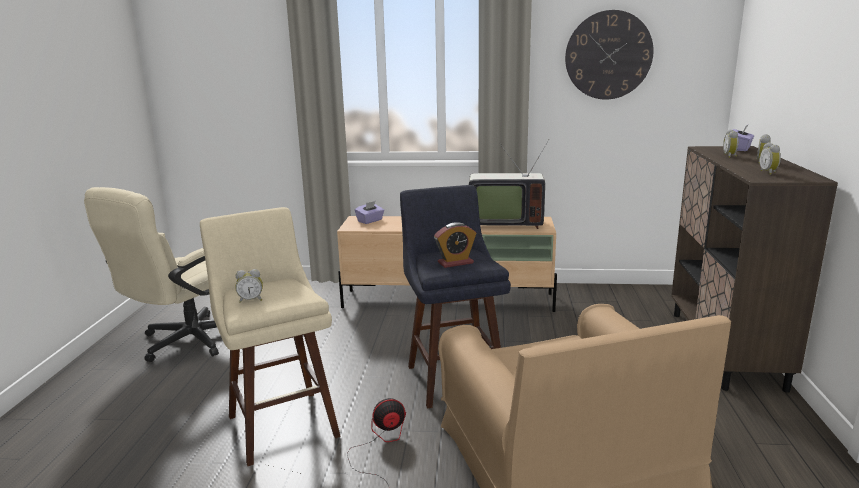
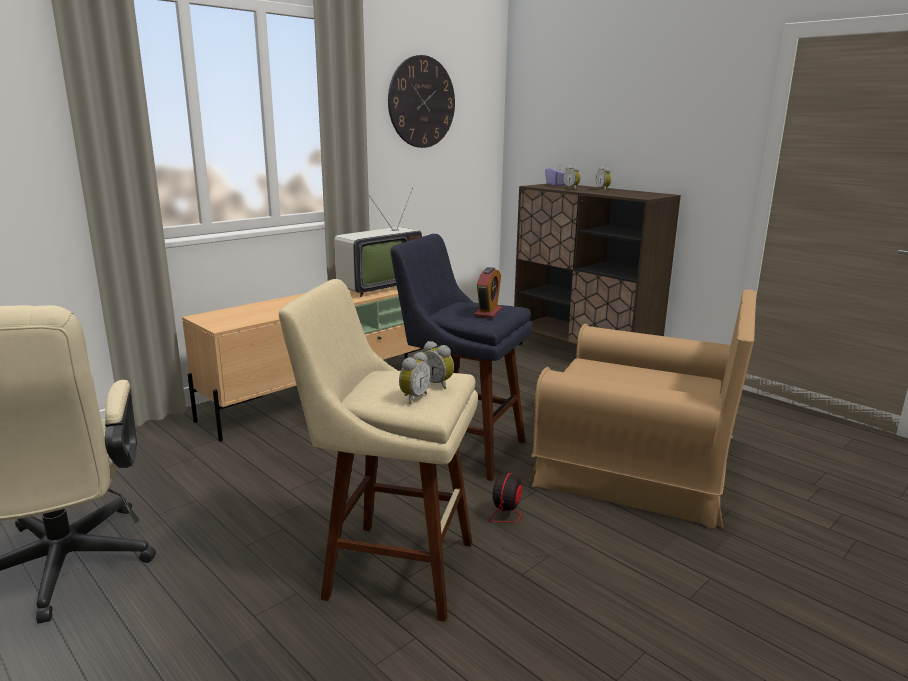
camera: 50 degrees left, 0 degrees up
purple tissue box [355,201,384,224] -> none
alarm clock [759,142,781,175] -> alarm clock moved to [424,341,454,389]

